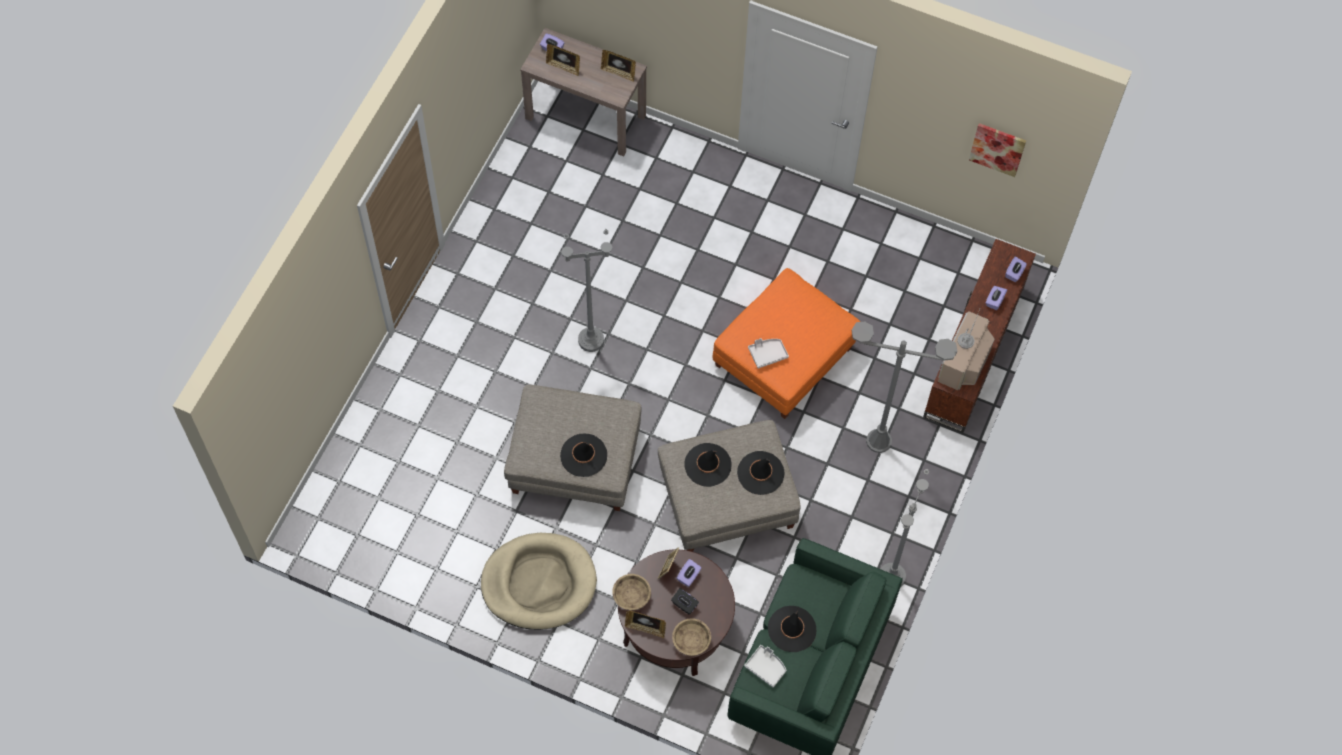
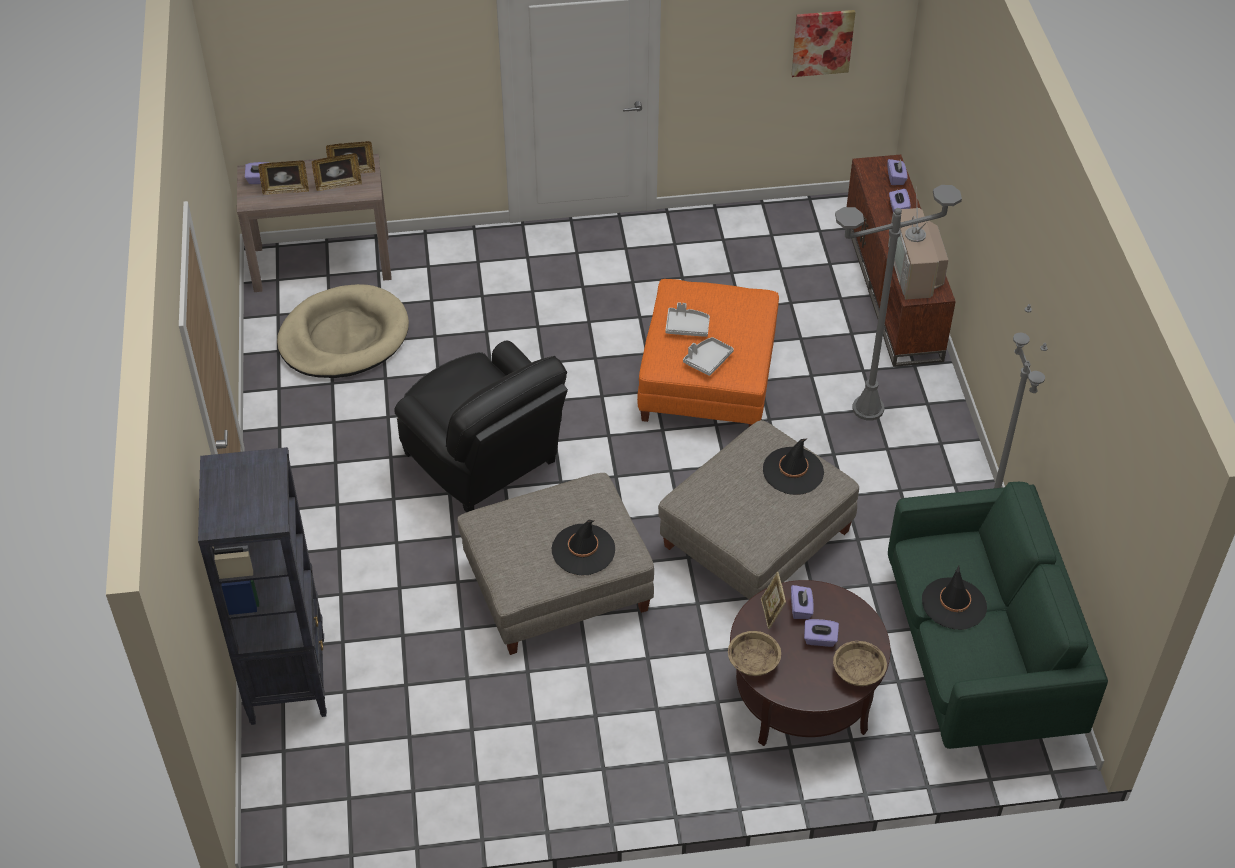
camera: 30 degrees left, 15 degrees down
beige dog bed [481,533,597,630] -> beige dog bed moved to [277,284,409,378]
grey floor lamp [561,229,612,352] -> black armchair [394,341,568,512]
picture frame [625,610,666,639] -> picture frame moved to [312,153,362,191]
black tissue box [671,588,699,614] -> purple tissue box [804,619,839,647]
black hat [684,443,732,487] -> none
grey tray [744,645,787,688] -> grey tray moved to [665,302,710,337]
none -> black bookcase [198,447,327,725]

